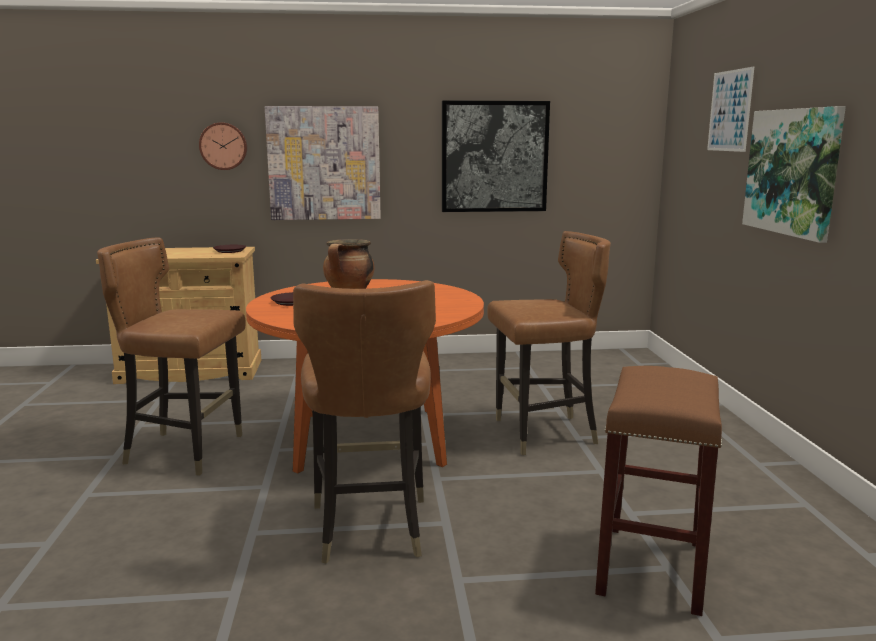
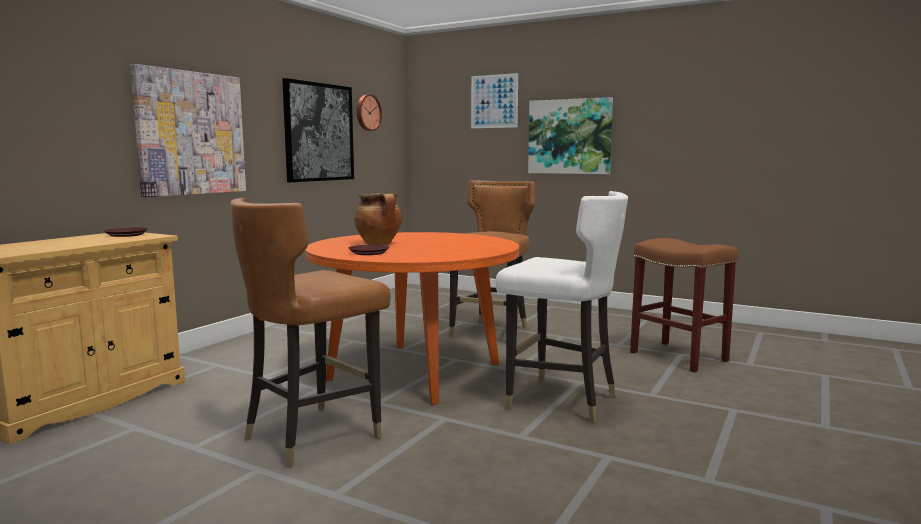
camera: 55 degrees left, 5 degrees down
wall clock [199,122,247,170] -> wall clock moved to [357,94,382,131]
brown chair [293,280,436,564] -> white chair [496,191,628,423]

